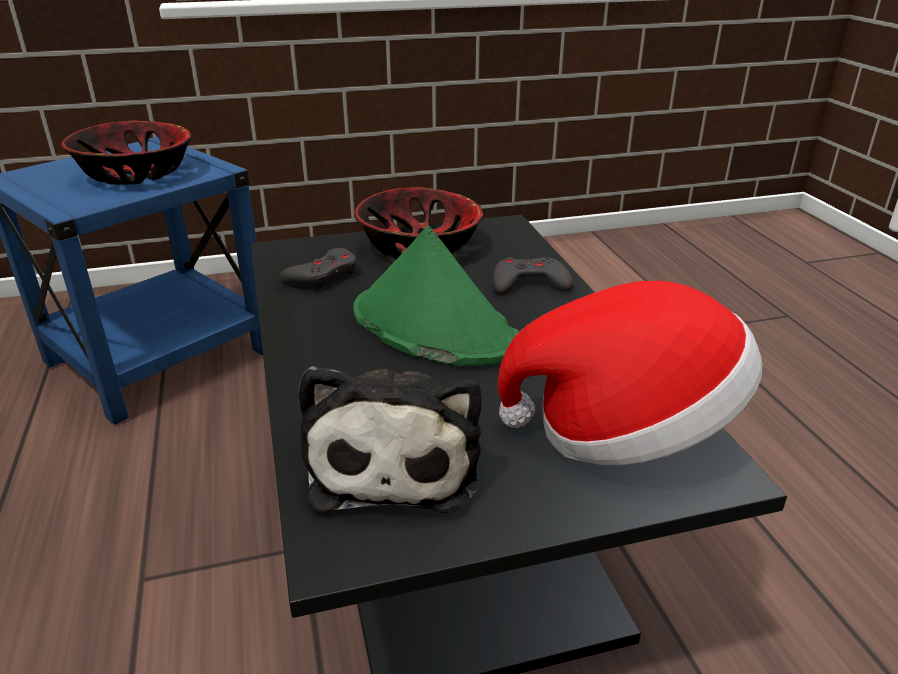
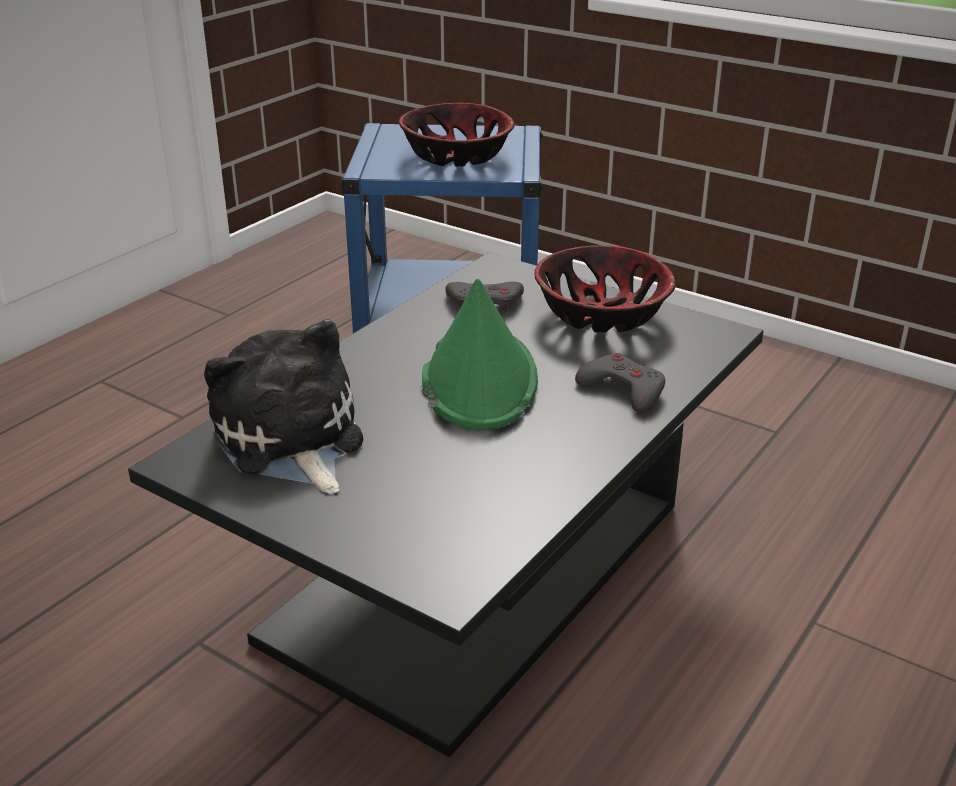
camera: 50 degrees right, 0 degrees up
plush toy [298,366,482,513] -> plush toy turned 105 degrees clockwise [204,319,363,494]
hat [498,281,762,465] -> none

